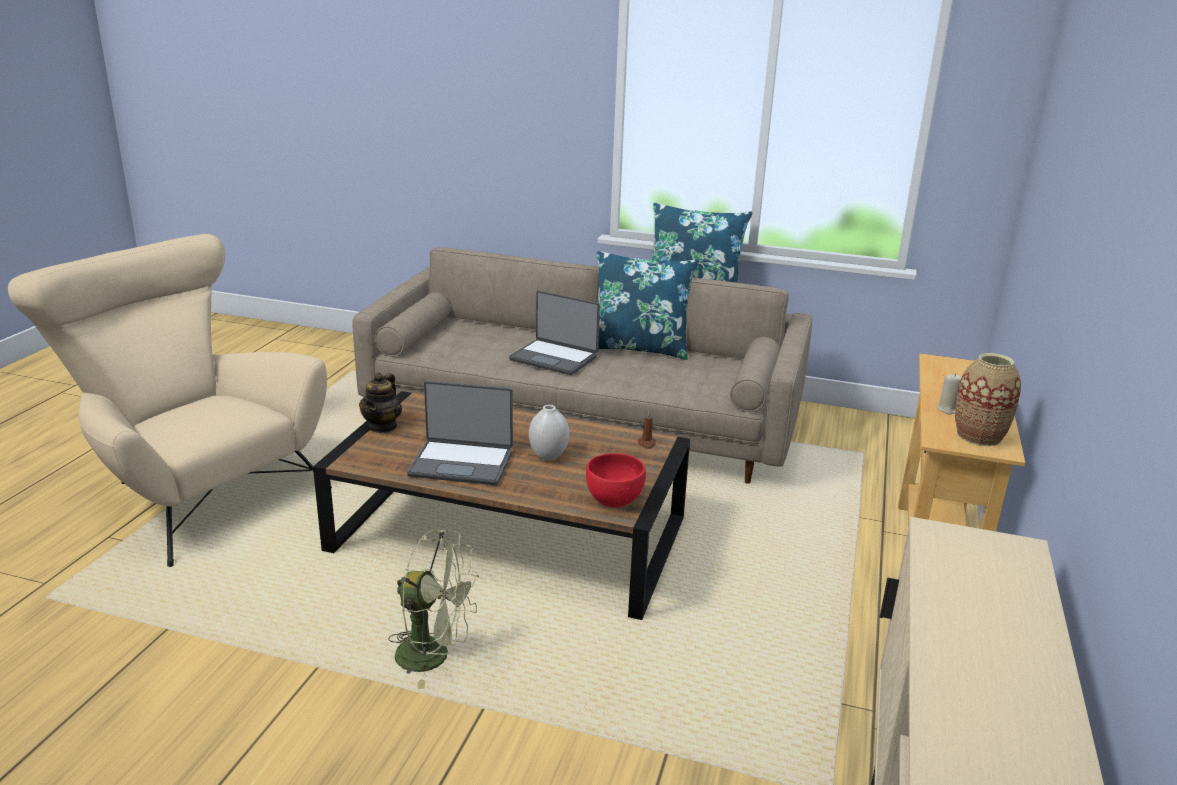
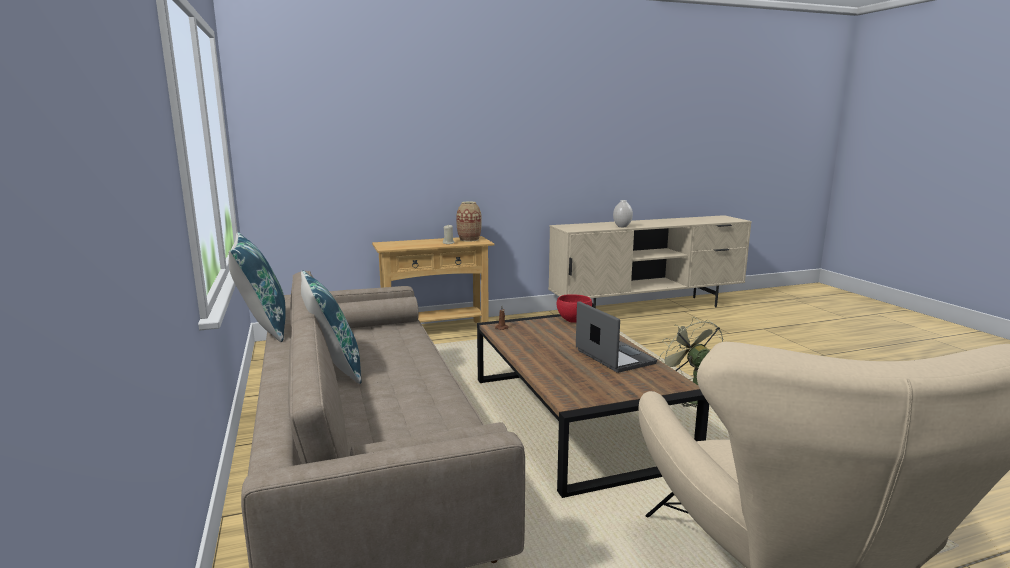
camera: 125 degrees left, 10 degrees down
teapot [359,372,402,433] -> none
laptop [509,290,600,375] -> none
white vase [529,405,569,461] -> white vase moved to [613,200,633,227]

